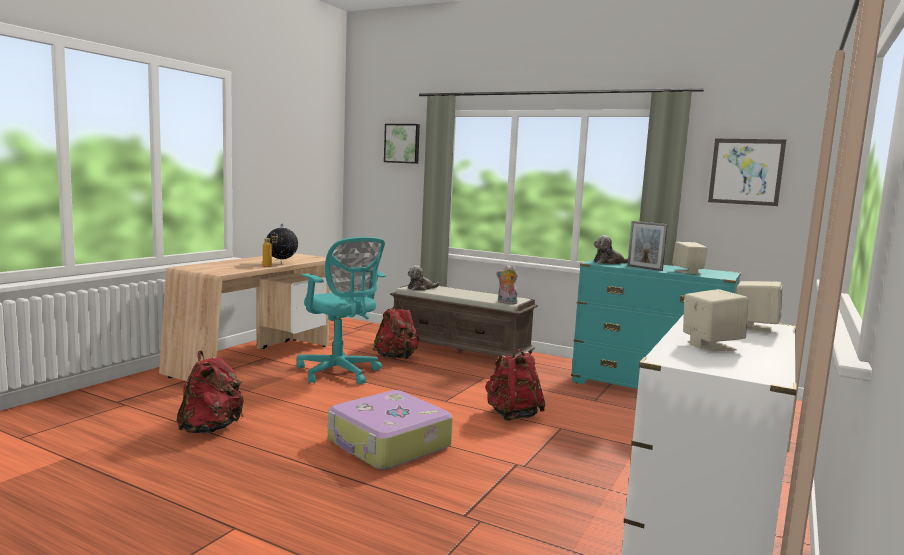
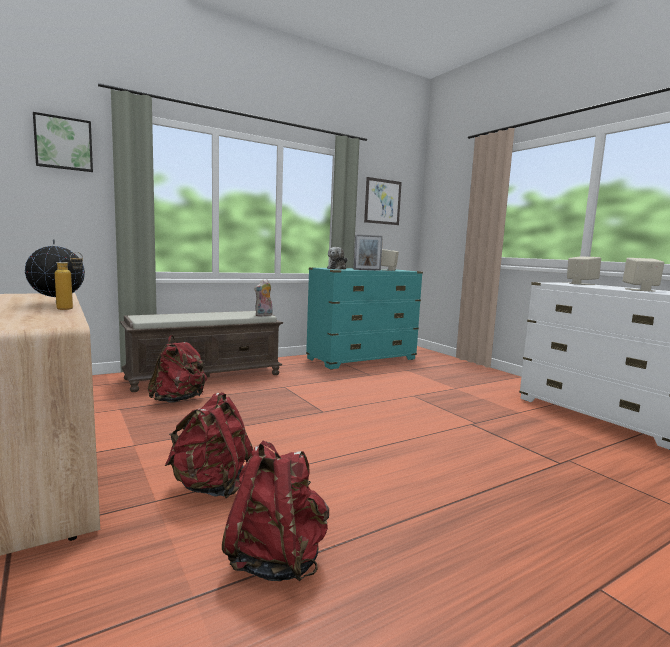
camera: 60 degrees left, 0 degrees up
turquoise office chair [297,237,386,385] -> none
suitcase [328,390,453,470] -> none
plush toy [407,265,439,290] -> none
red backpack [485,349,545,421] -> red backpack moved to [165,392,253,498]

